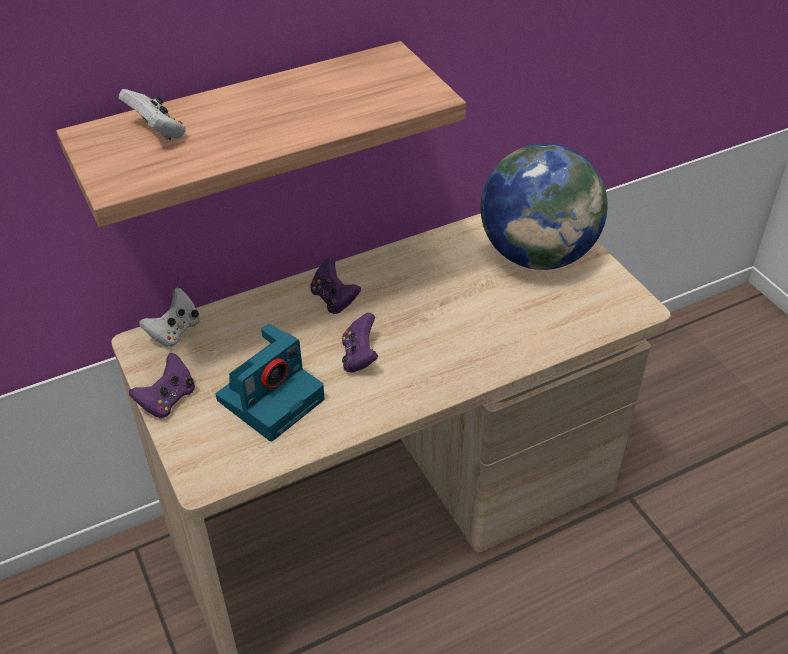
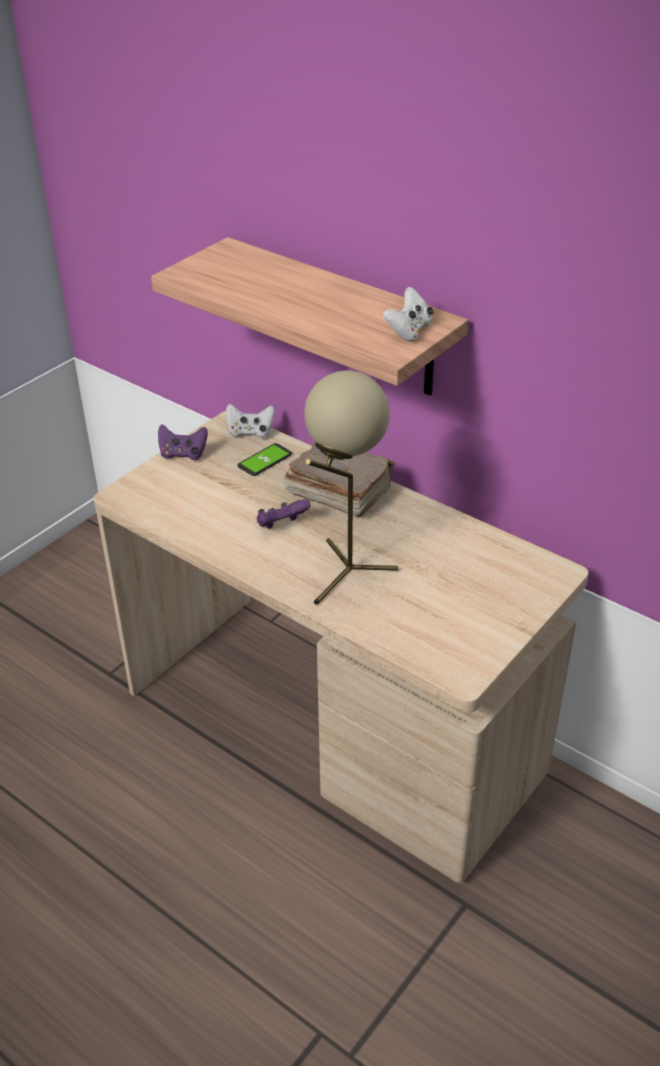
camera: 65 degrees right, 5 degrees down
white game controller [119,89,186,140] -> white game controller moved to [383,287,433,341]
camera [216,324,325,442] -> none
purple game controller [310,257,361,314] -> brown book [284,441,395,517]
globe [481,143,608,270] -> none
none -> phone [237,443,292,476]
none -> beige table lamp [304,371,398,605]

